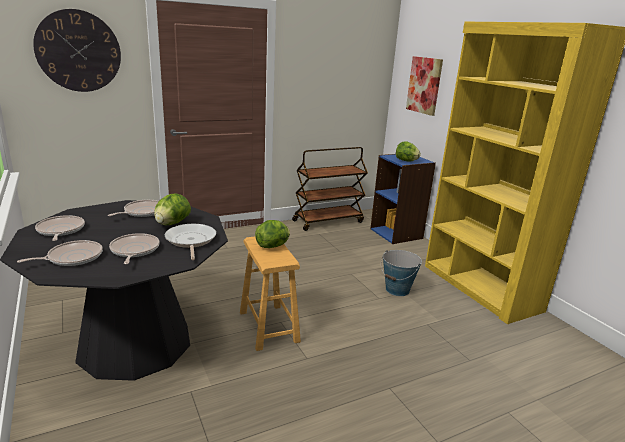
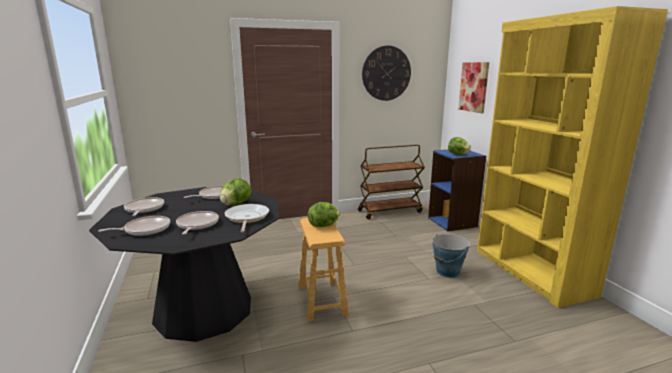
camera: 10 degrees right, 5 degrees down
wall clock [33,9,121,92] -> wall clock moved to [362,46,411,101]

